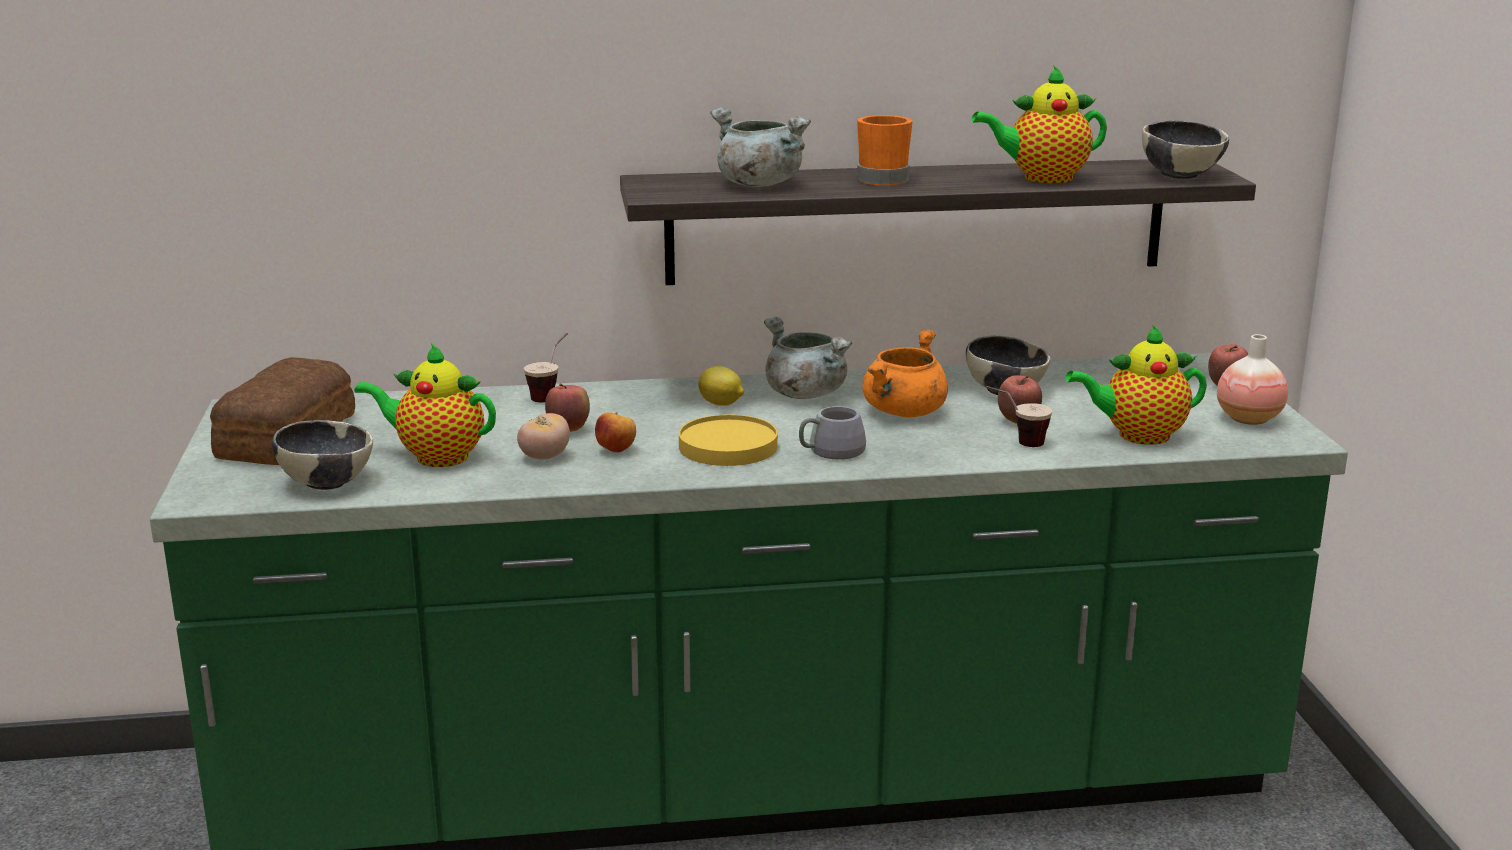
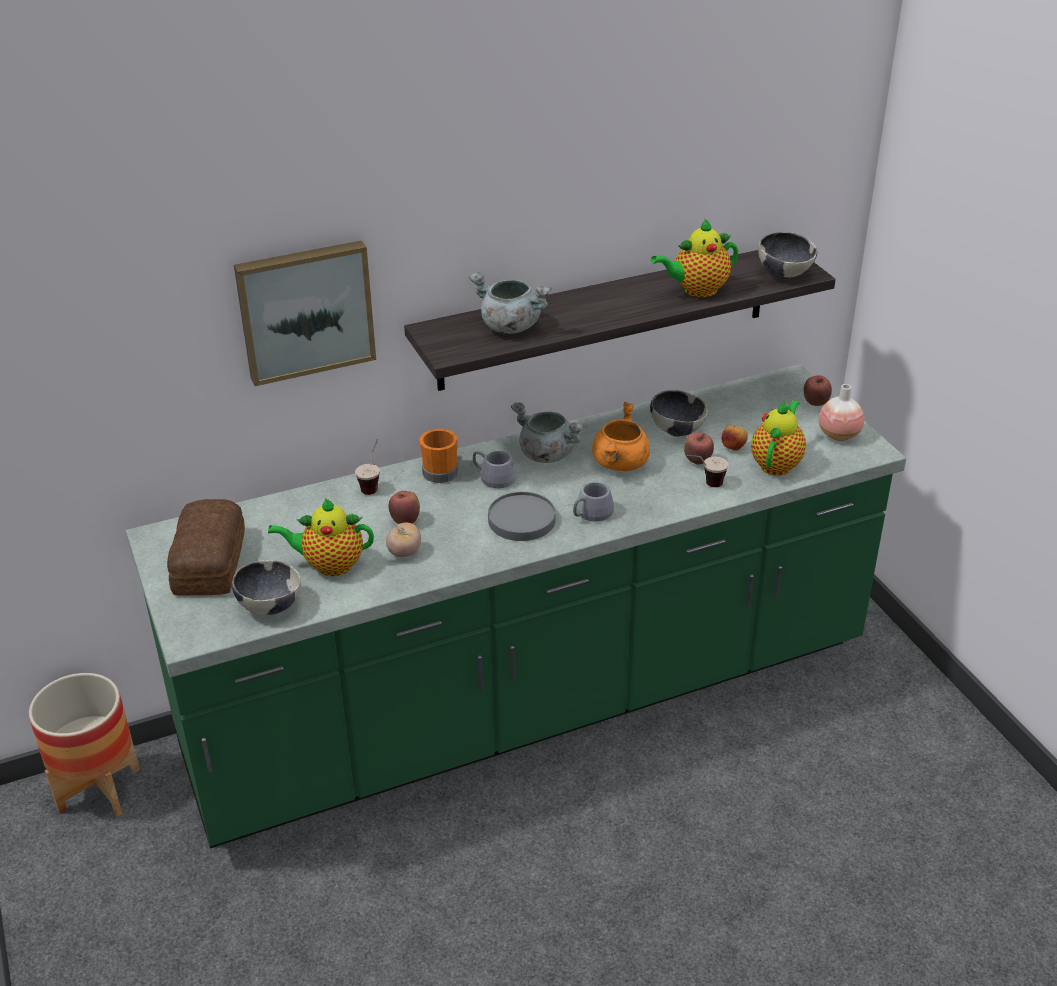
camera: 15 degrees left, 15 degrees up
apple [595,412,636,453] -> apple moved to [721,425,748,451]
yellow plate [679,414,778,466] -> grey plate [488,492,556,541]
lemon [698,366,744,406] -> grey mug [473,450,517,488]
orange mug [857,115,913,185] -> orange mug moved to [419,429,458,483]
teapot [1066,325,1207,445] -> teapot turned 135 degrees clockwise [751,400,806,476]
none -> planter [29,673,140,817]
none -> picture [234,240,376,386]

